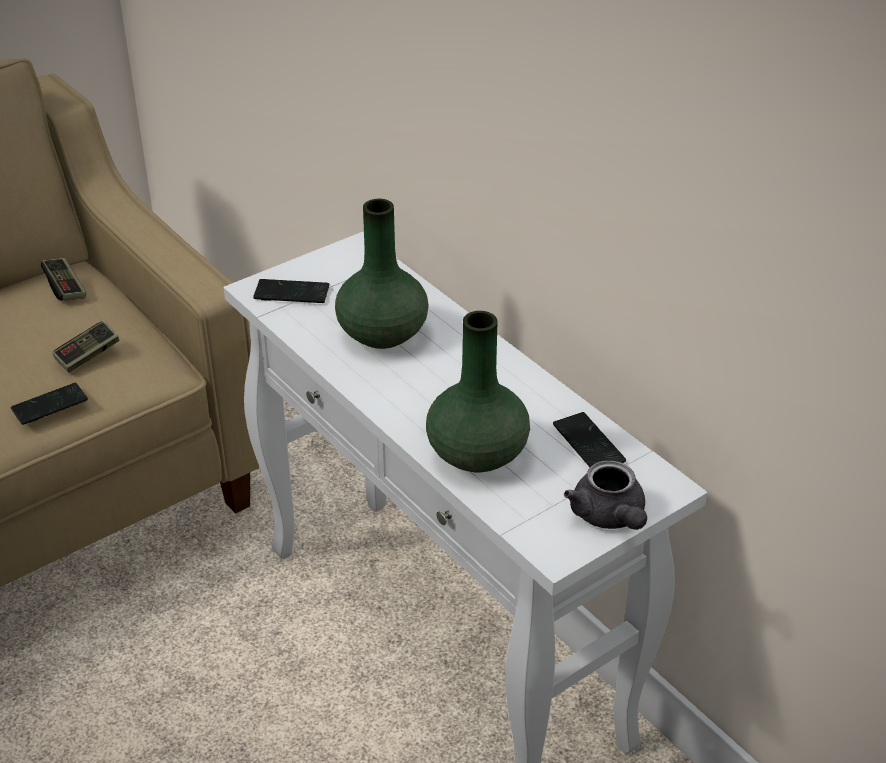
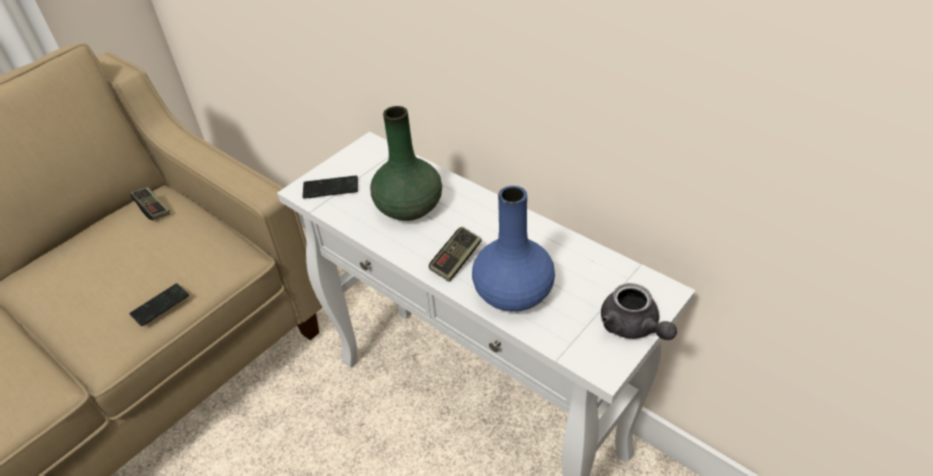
camera: 10 degrees left, 5 degrees up
game controller [53,321,119,373] -> game controller moved to [429,226,481,282]
green vase [426,311,530,472] -> blue vase [472,186,555,311]
phone [553,412,626,467] -> none

